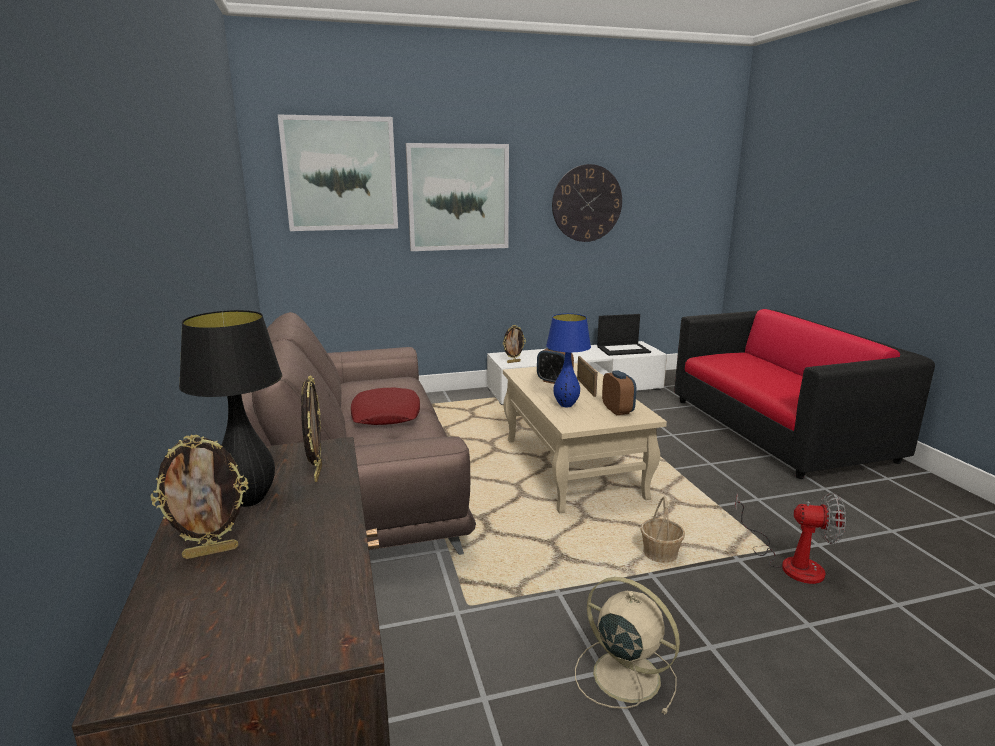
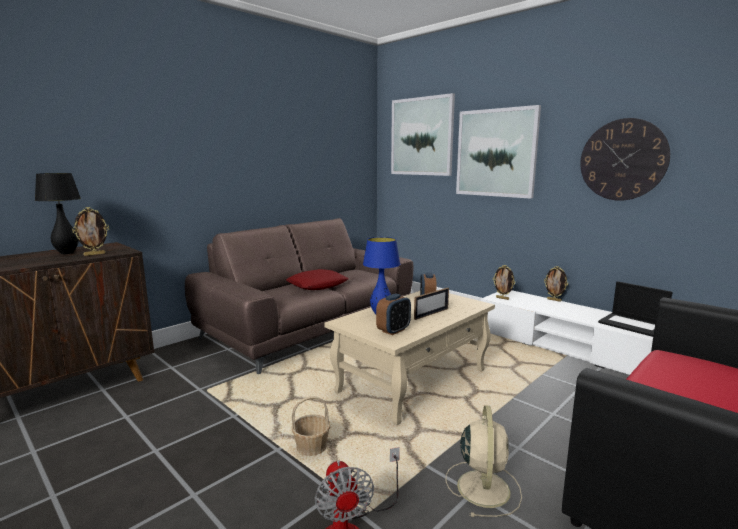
camera: 60 degrees right, 5 degrees down
picture frame [150,434,248,559] -> picture frame moved to [544,266,568,302]
beige fan [575,577,680,715] -> beige fan moved to [446,405,522,517]

